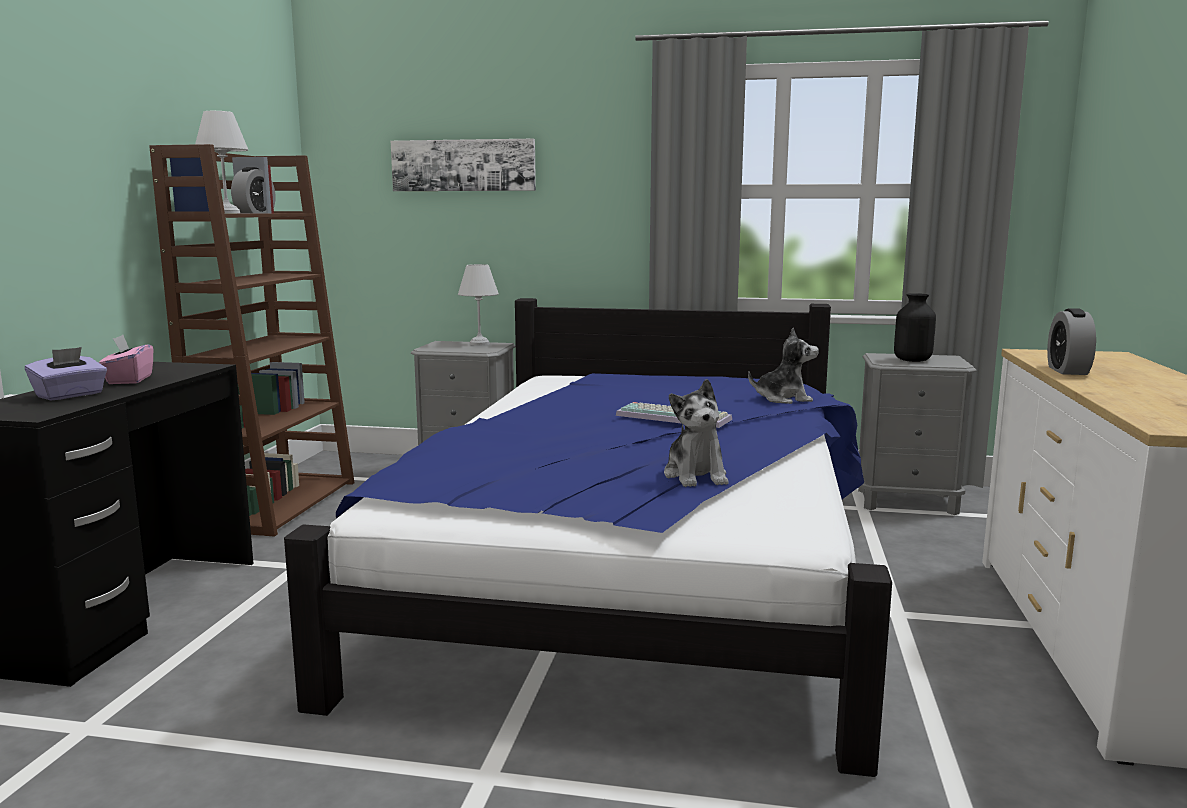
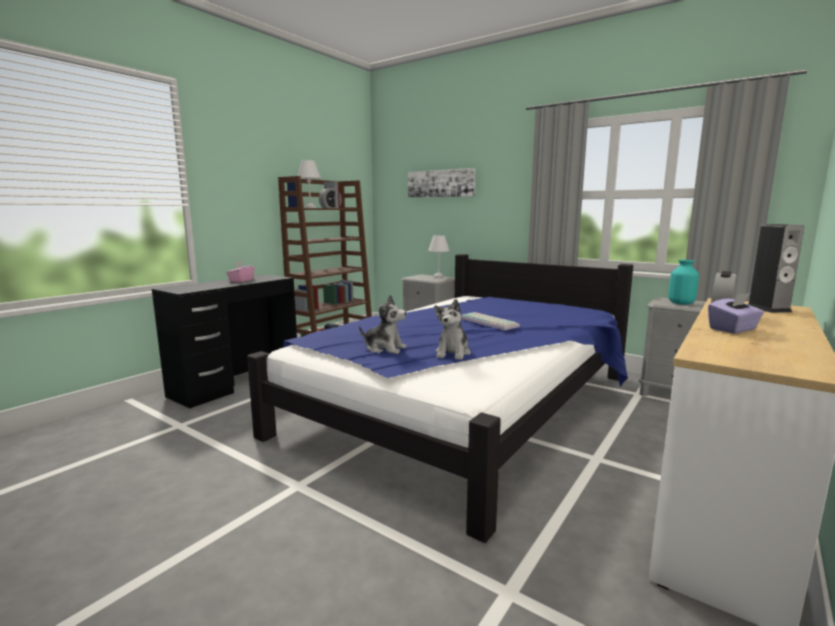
camera: 25 degrees right, 0 degrees up
purple tissue box [25,347,107,400] -> purple tissue box moved to [708,293,764,334]
plush toy [748,328,819,404] -> plush toy moved to [359,295,407,354]
black vase [894,293,936,362] -> turquoise vase [668,260,699,305]
none -> speaker [748,224,804,313]

